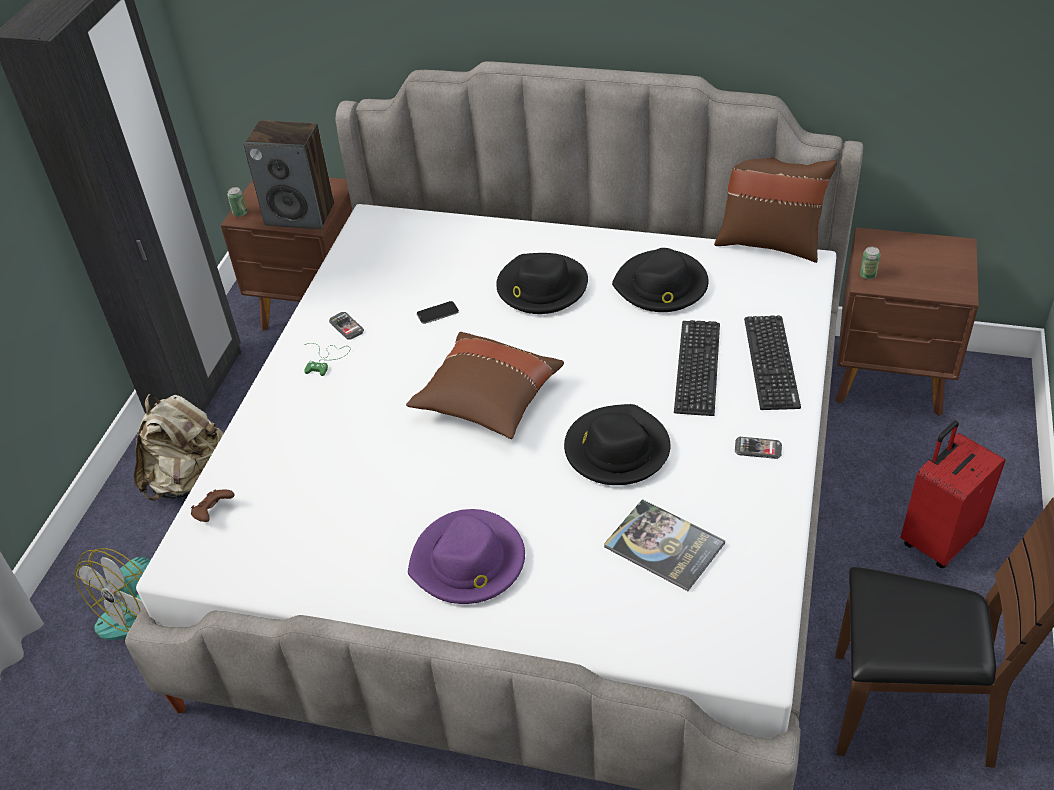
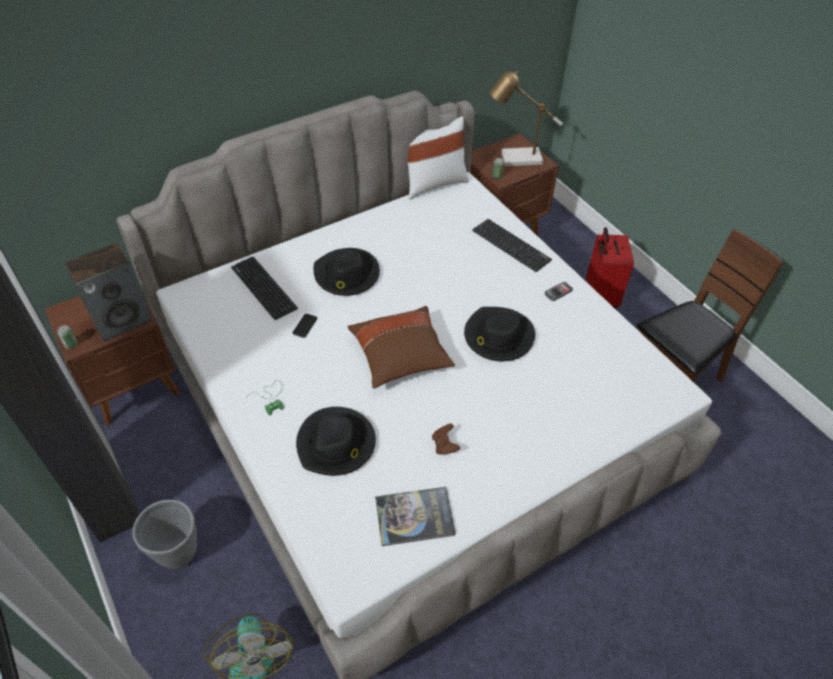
camera: 50 degrees left, 5 degrees up
beige backpack [134,394,224,501] -> grey planter [133,500,197,569]
brown game controller [191,489,234,522] -> brown game controller moved to [432,424,460,454]
phone [329,312,364,340] -> none
purple hat [408,509,525,604] -> none
book [604,499,725,591] -> book moved to [375,487,456,546]
black hat [612,248,709,312] -> black hat moved to [296,407,376,476]
keyboard [674,320,720,416] -> keyboard moved to [231,257,298,320]
brown pillow [714,158,837,263] -> white pillow [408,116,469,200]
none -> table lamp [489,71,563,166]

